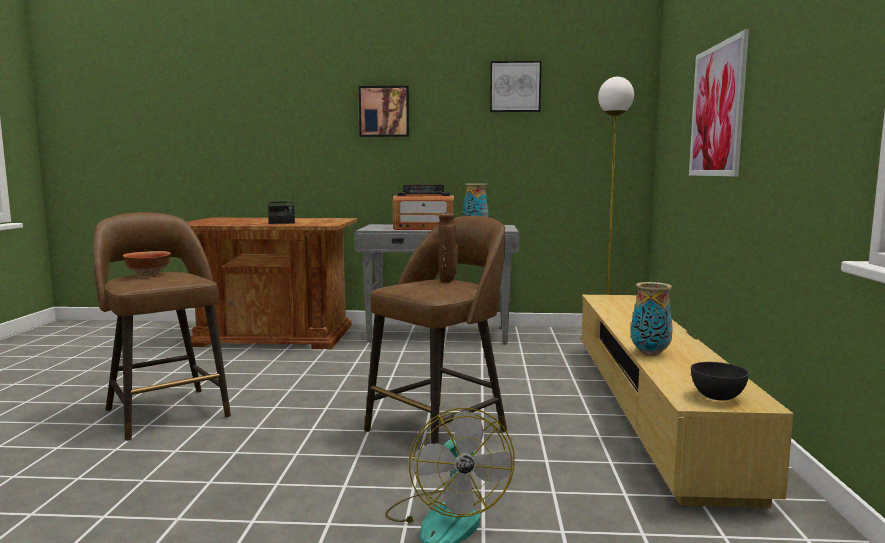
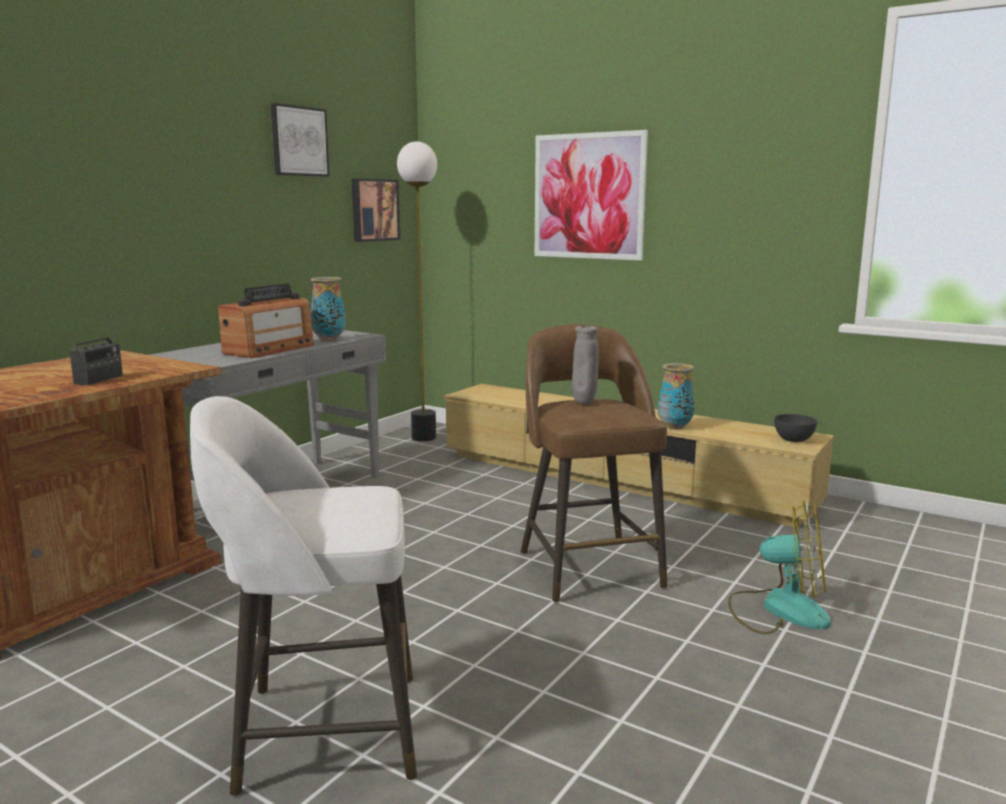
camera: 60 degrees left, 5 degrees up
brown stool [93,212,231,441] -> white stool [190,396,417,796]
bowl [123,251,171,276] -> none
picture [359,86,409,137] -> picture moved to [352,178,400,242]
brown vase [439,213,458,282] -> grey vase [572,325,599,404]

